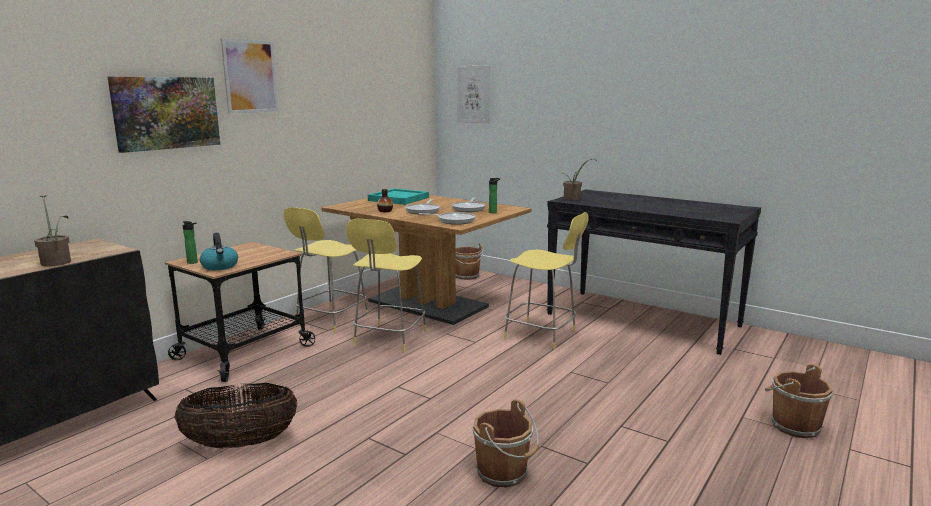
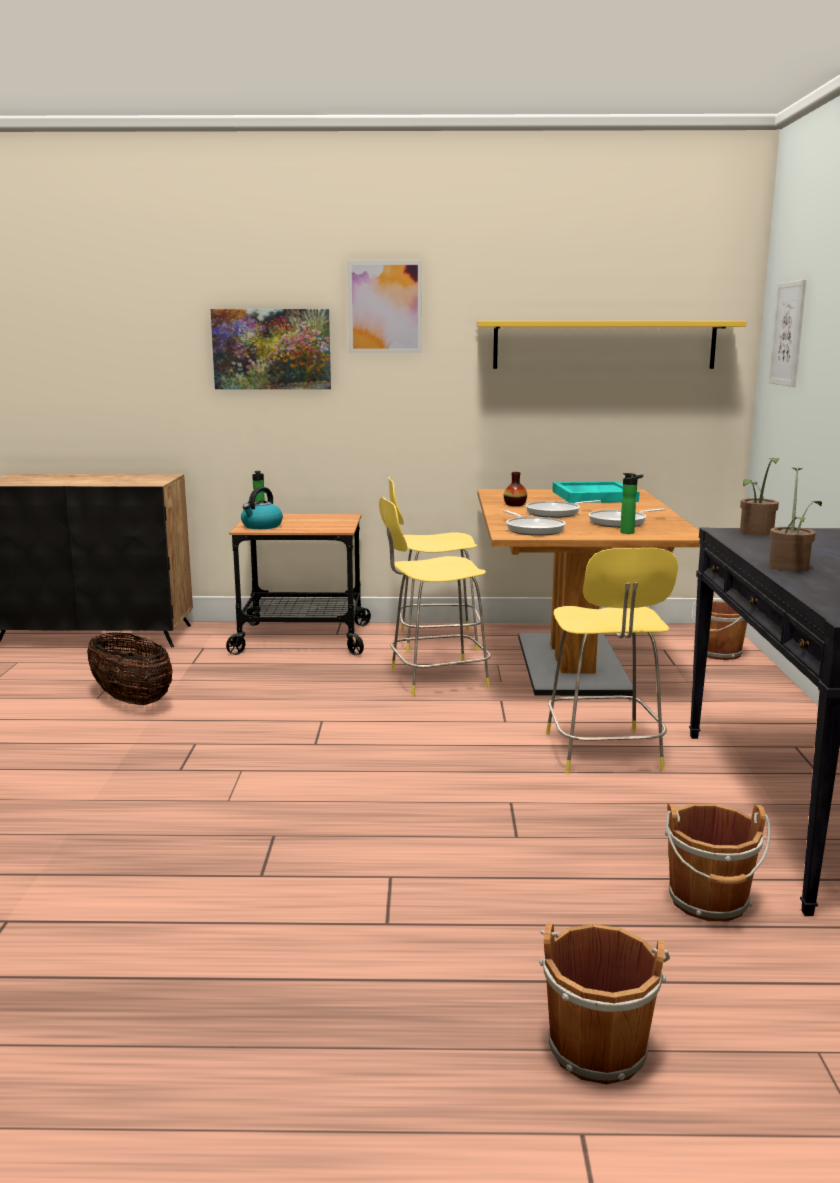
camera: 55 degrees right, 0 degrees up
potted plant [34,195,71,267] -> potted plant moved to [769,468,822,572]
brown bucket [473,399,539,488] -> brown bucket moved to [665,804,771,921]
none -> yellow shelf [477,321,746,369]

